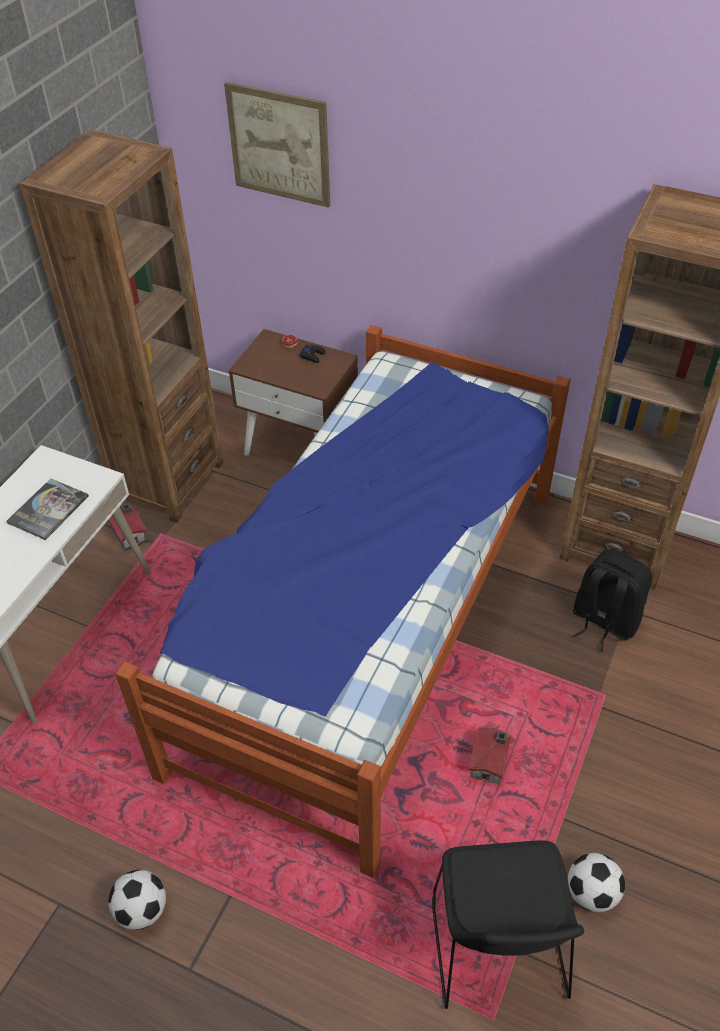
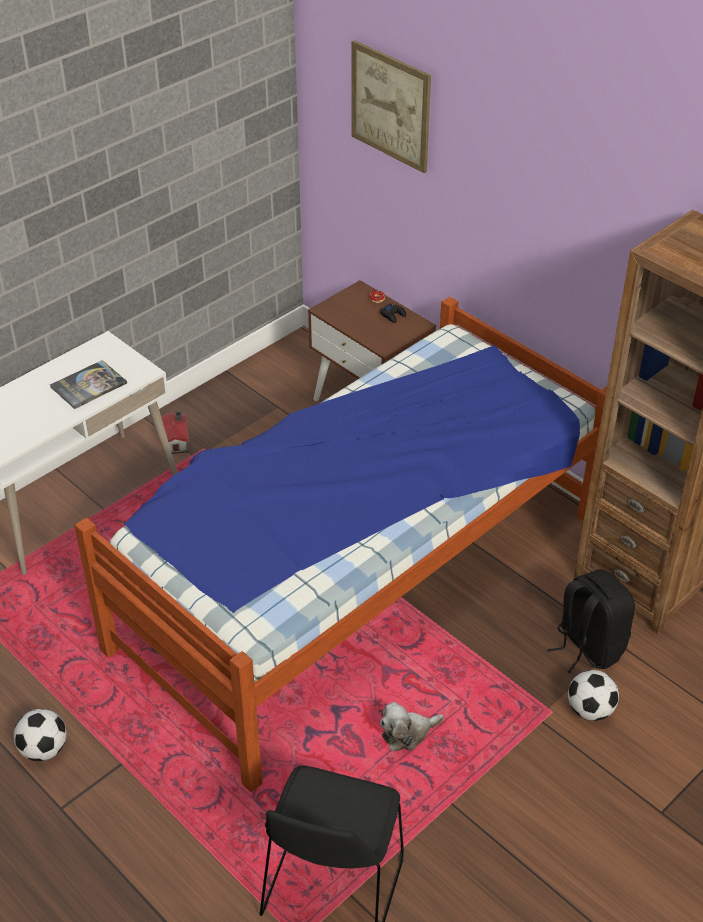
camera: 20 degrees right, 5 degrees down
brown bookcase [20,129,223,523] -> none
toy house [469,727,511,784] -> plush toy [380,702,444,751]
football [568,853,625,912] -> football moved to [568,670,619,721]

